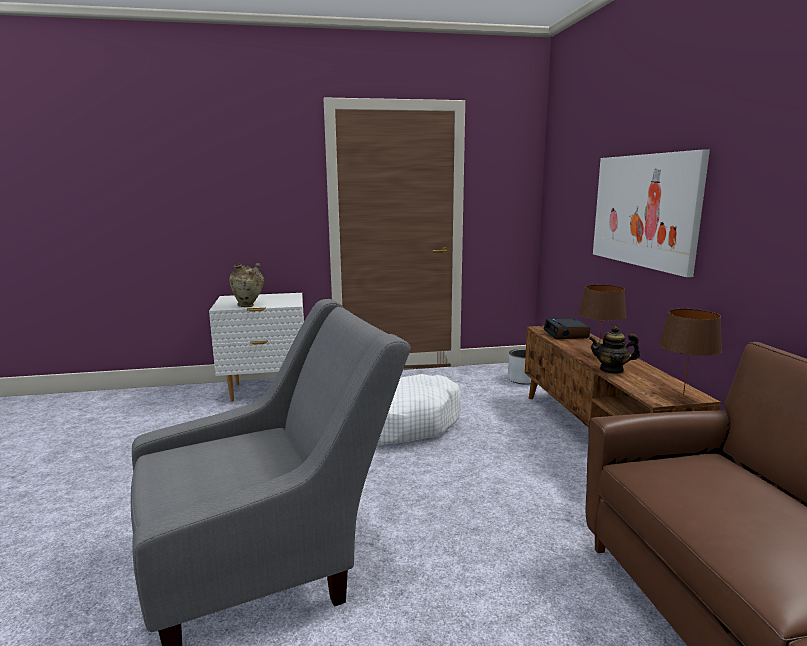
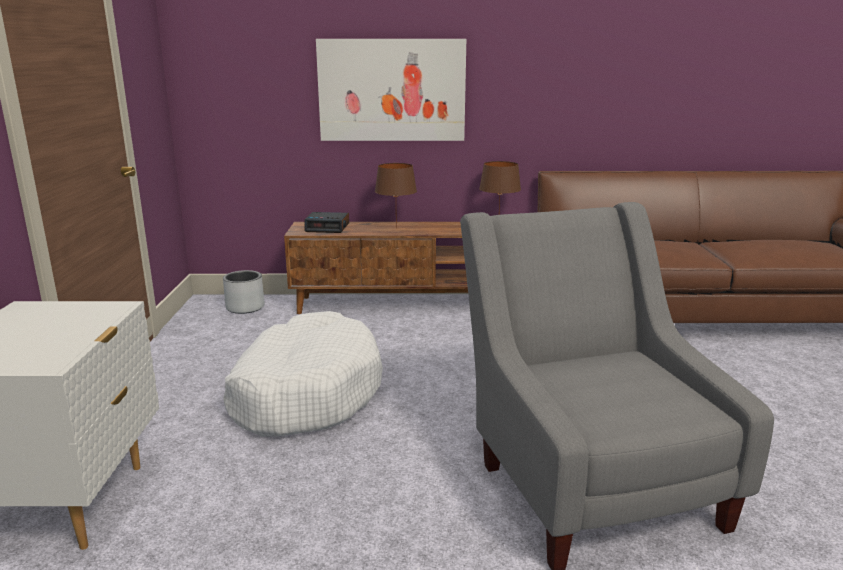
camera: 80 degrees left, 5 degrees up
beige vase [229,263,264,307] -> none
teapot [589,326,640,374] -> none

